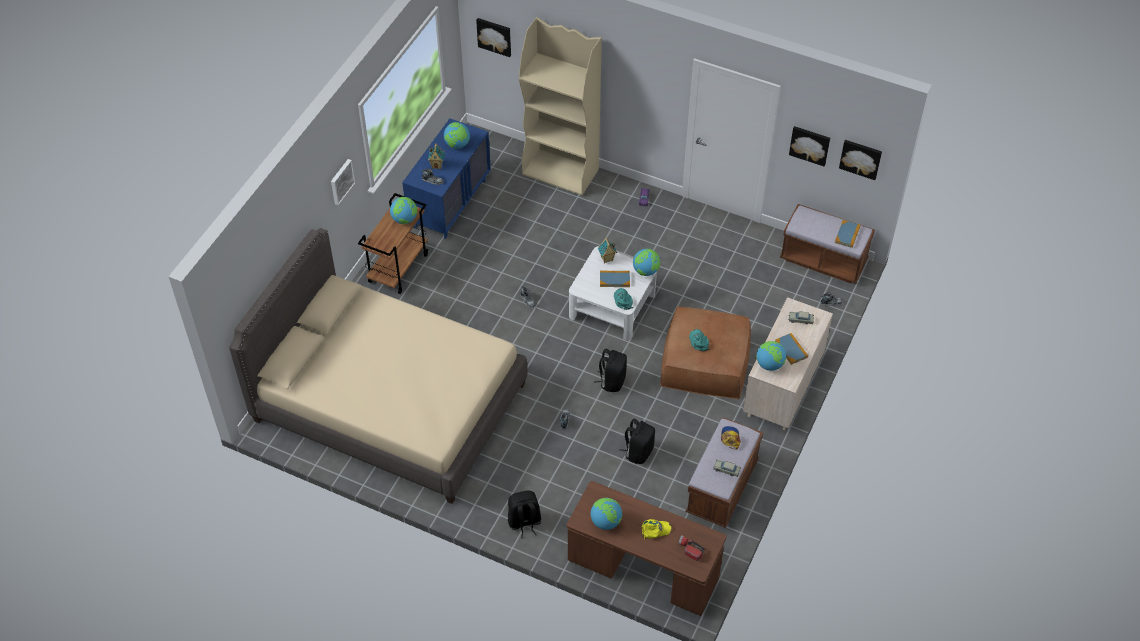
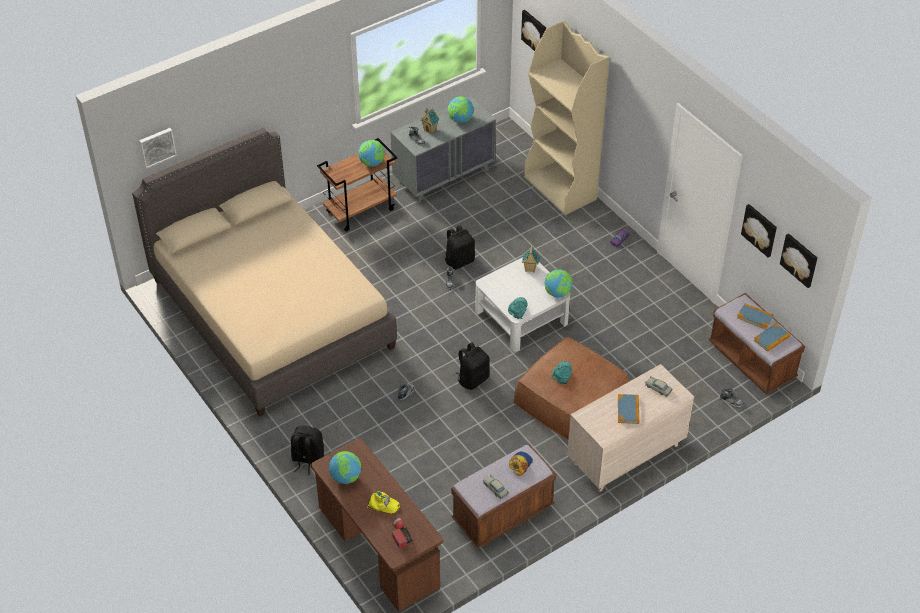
camera: 30 degrees right, 5 degrees down
picture [331,159,355,205] -> picture moved to [139,128,177,169]
blue dresser [402,118,491,239] -> grey dresser [391,97,496,203]
book [600,271,630,287] -> book moved to [737,303,774,330]
black backpack [620,419,655,464] -> black backpack moved to [445,225,475,269]
globe [756,341,786,371] -> none

